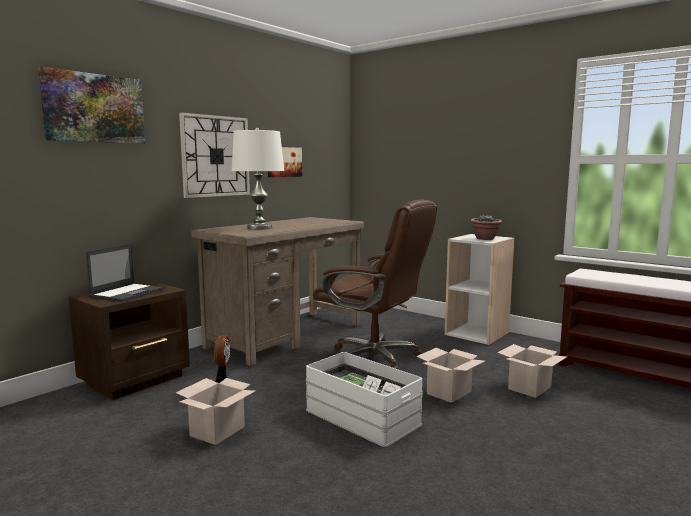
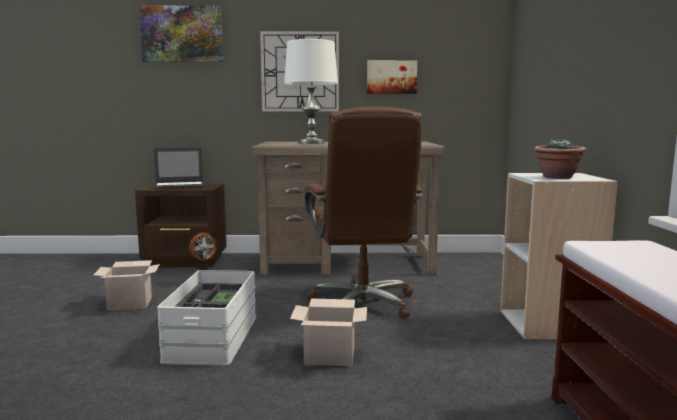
camera: 50 degrees right, 0 degrees up
cardboard box [497,344,567,398] -> none

